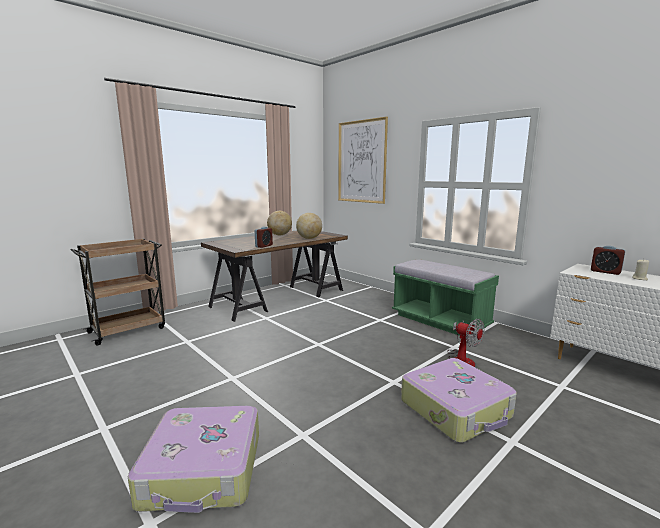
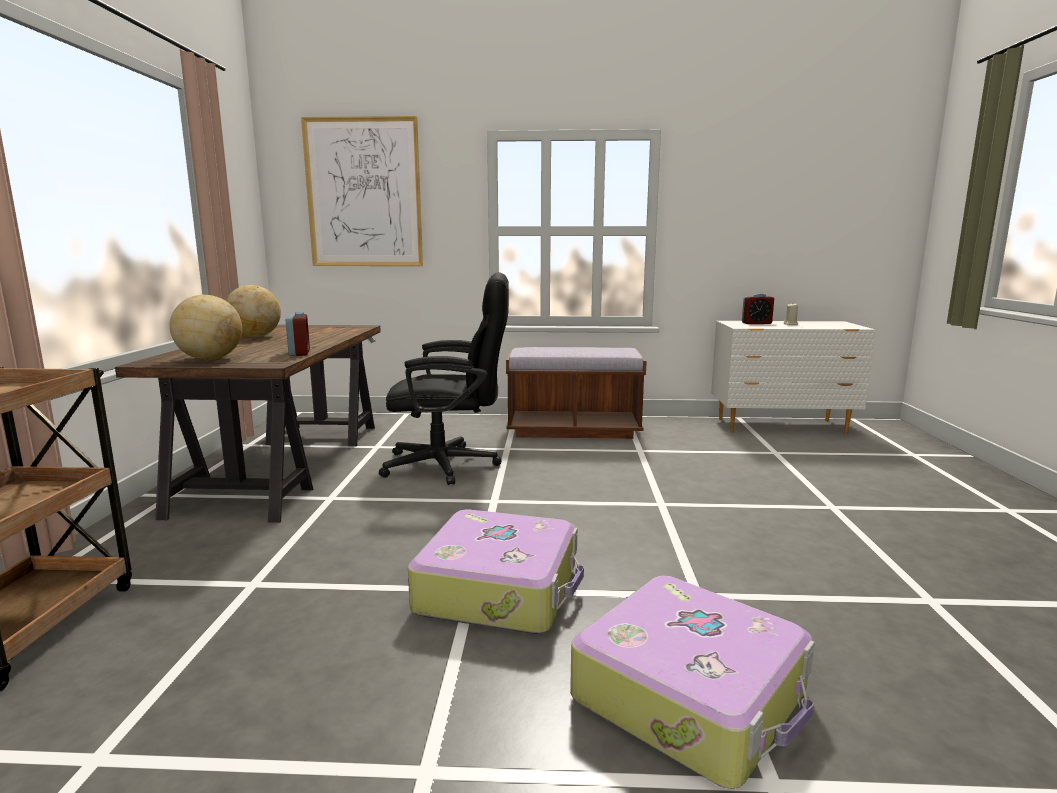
camera: 45 degrees left, 0 degrees up
globe [296,213,322,239] -> globe moved to [170,295,242,360]
green bench [392,260,499,336] -> brown bench [506,347,647,439]
suitcase [401,358,517,443] -> suitcase moved to [408,509,584,634]
fan [447,319,485,367] -> none
none -> black office chair [379,272,509,485]

